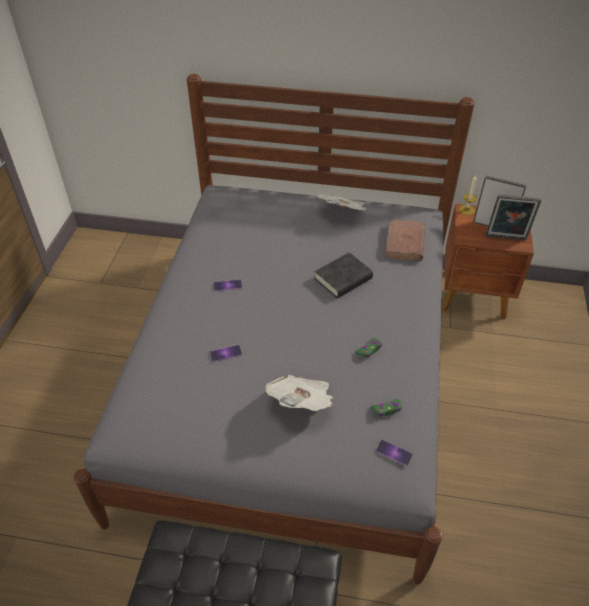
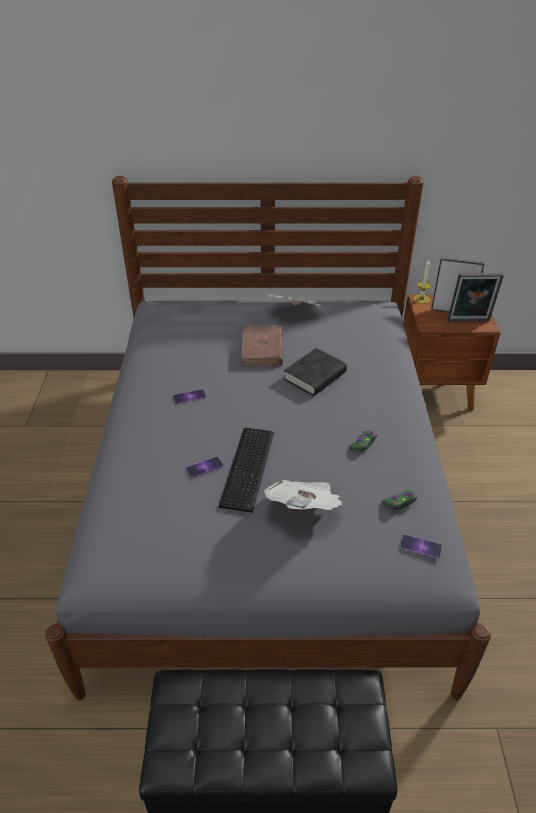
camera: 10 degrees left, 5 degrees down
brown book [385,219,425,261] -> brown book moved to [241,325,283,366]
none -> keyboard [219,428,274,513]

